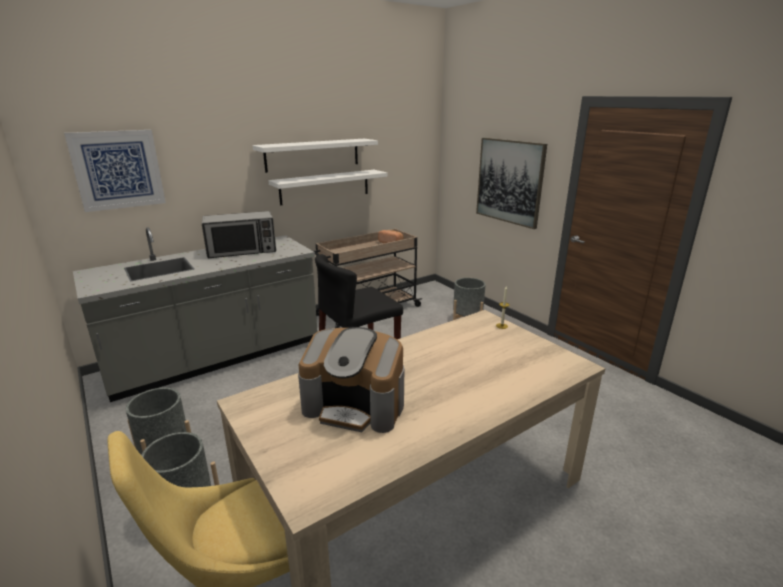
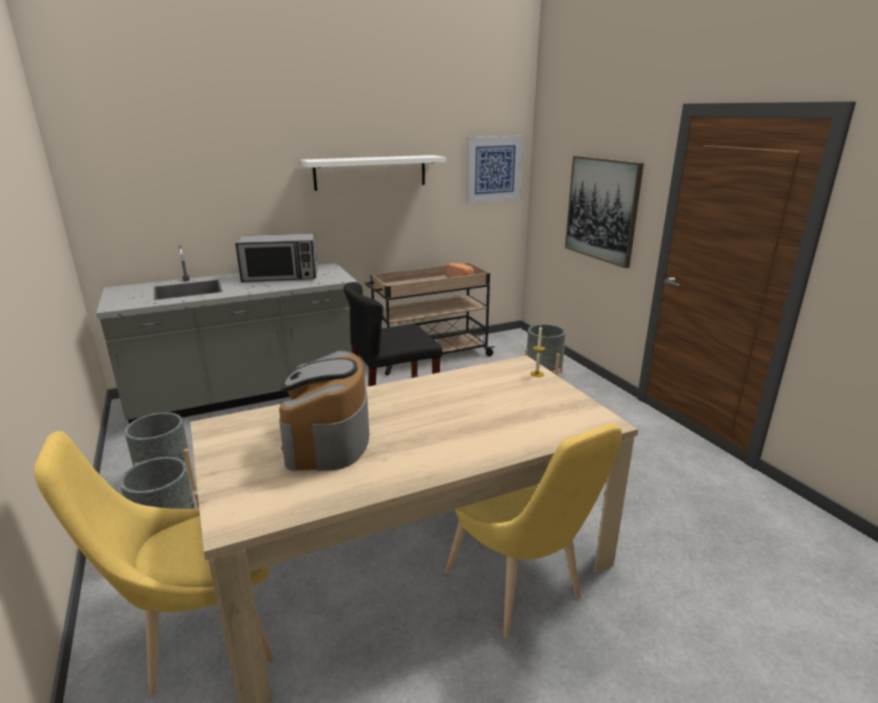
camera: 10 degrees right, 0 degrees up
picture [64,130,166,212] -> picture moved to [466,136,524,203]
white shelf [268,170,388,205] -> none
coffee machine [298,327,404,433] -> coffee machine turned 60 degrees clockwise [279,351,369,471]
none -> yellow chair [445,423,622,639]

